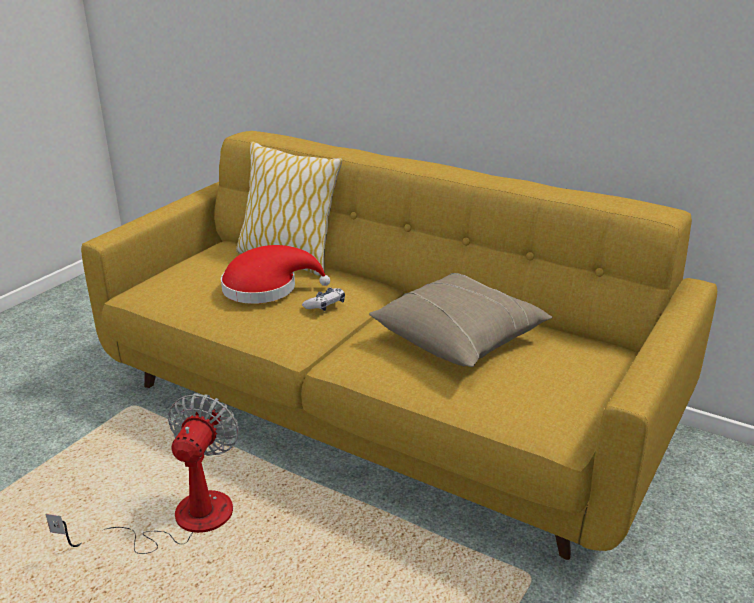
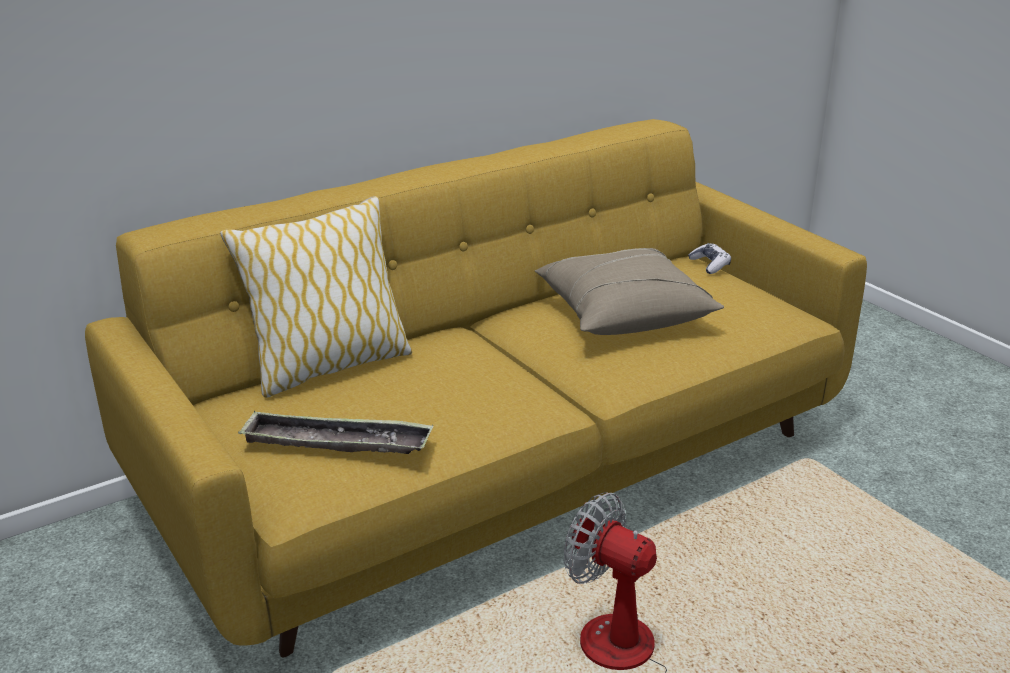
camera: 65 degrees left, 0 degrees up
red hat [221,245,330,304] -> none
game controller [302,287,345,311] -> game controller moved to [688,243,731,274]
none -> tray [238,411,433,454]

